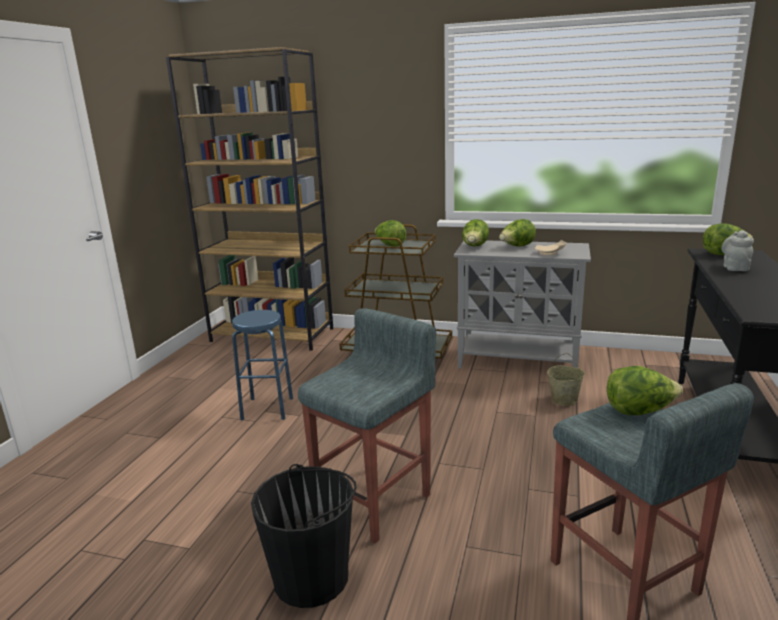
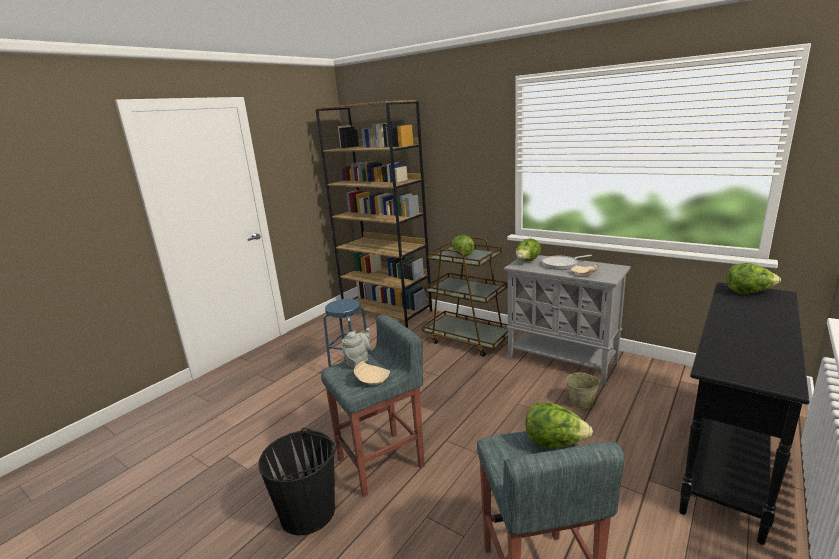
camera: 20 degrees right, 0 degrees up
lettuce [499,219,536,247] -> frying pan [542,255,592,270]
grey teapot [721,230,754,271] -> grey teapot moved to [342,328,370,368]
none -> beige plate [354,361,390,385]

